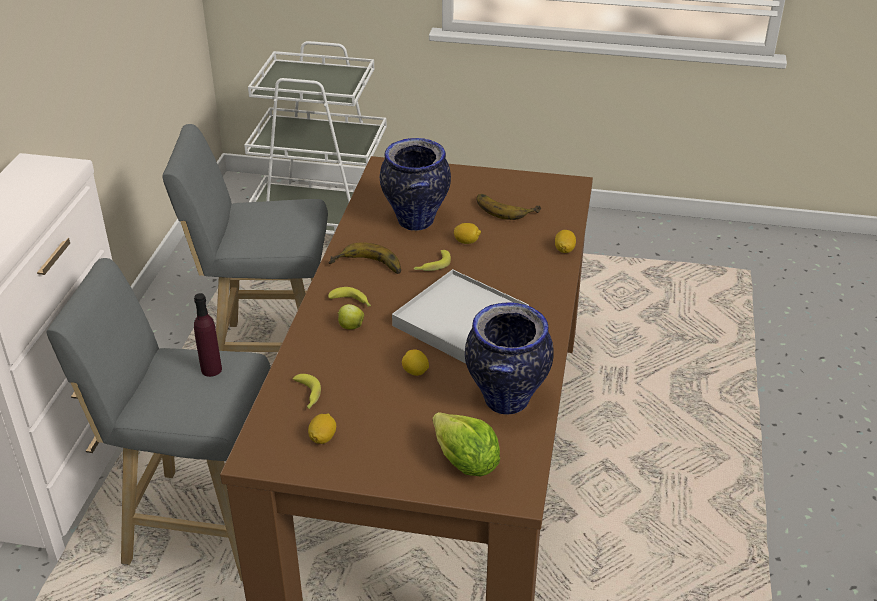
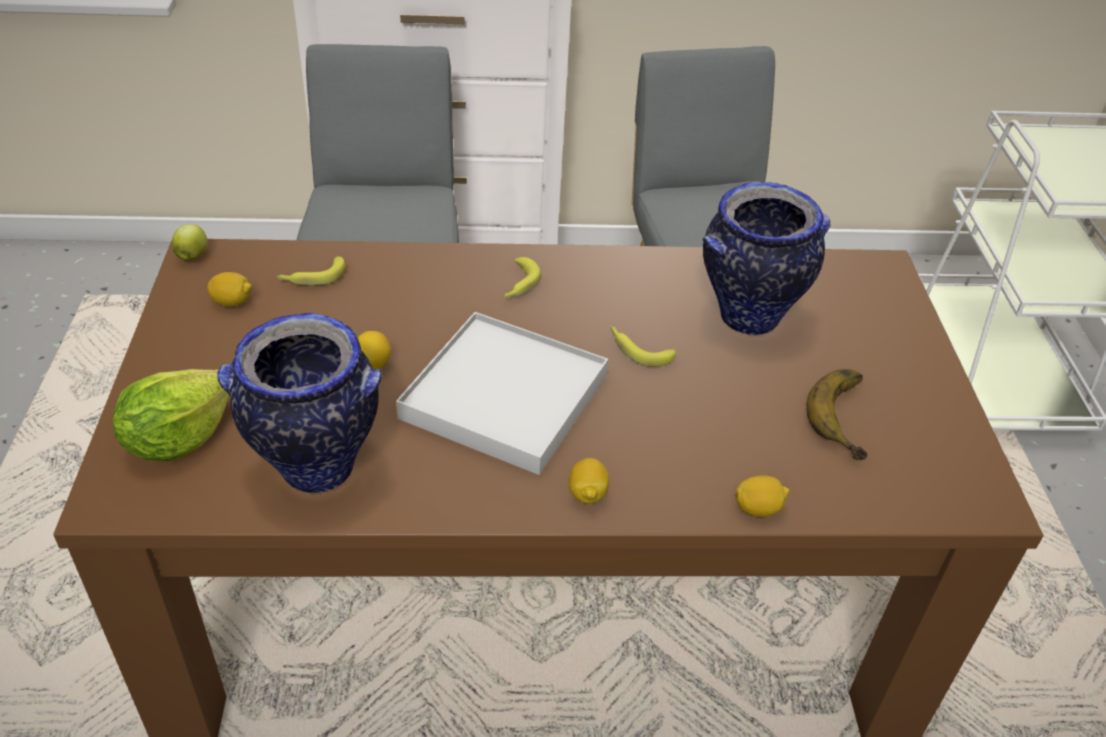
camera: 75 degrees right, 5 degrees up
purple bottle [194,293,222,377] -> none
banana [329,242,401,274] -> none
apple [338,304,364,329] -> apple moved to [172,224,208,261]
lemon [454,223,481,244] -> lemon moved to [569,458,609,504]

